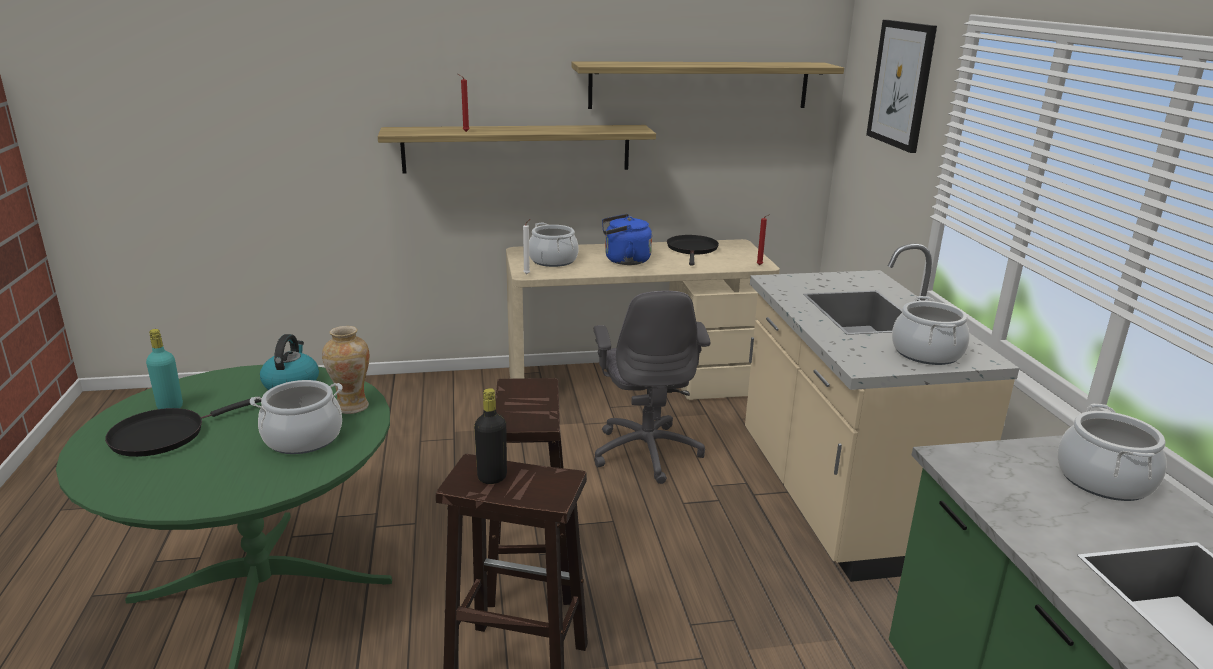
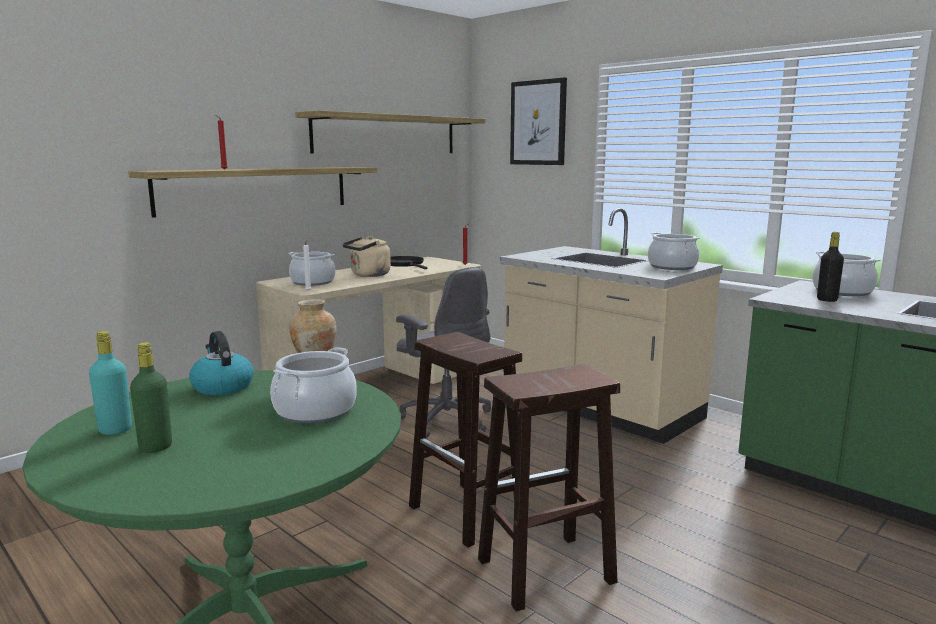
camera: 35 degrees left, 10 degrees down
black frying pan [105,396,261,457] -> green bottle [130,342,172,453]
black bottle [474,388,507,484] -> black bottle moved to [817,232,844,302]
blue kettle [602,214,652,265] -> beige kettle [343,236,391,277]

